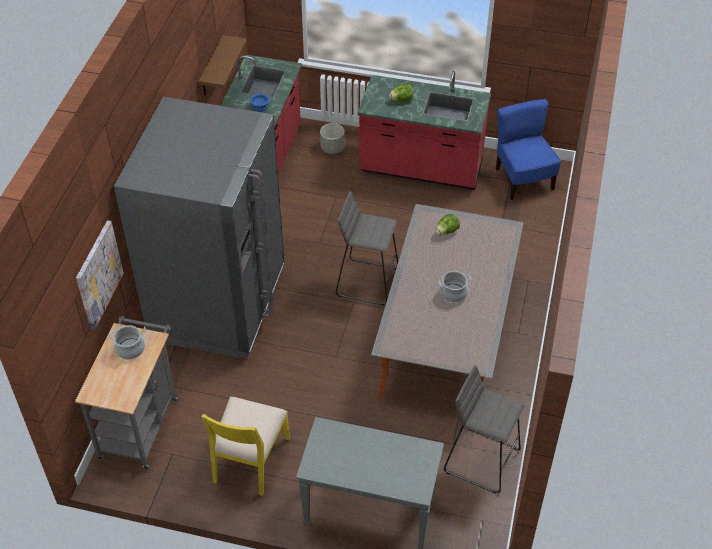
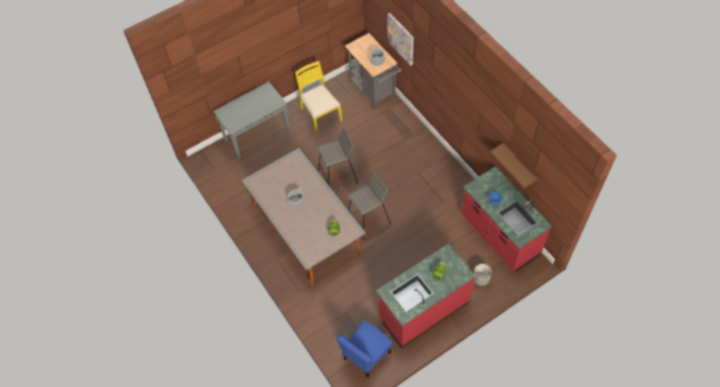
camera: 135 degrees right, 10 degrees up
grey fridge [114,97,284,358] -> none
grey stool [444,365,525,493] -> grey stool moved to [317,128,358,192]
blue chair [496,99,561,200] -> blue chair turned 105 degrees clockwise [337,321,392,378]

